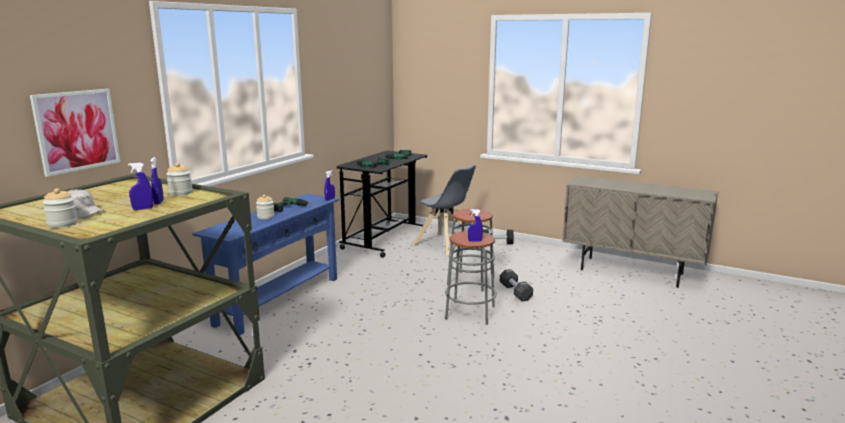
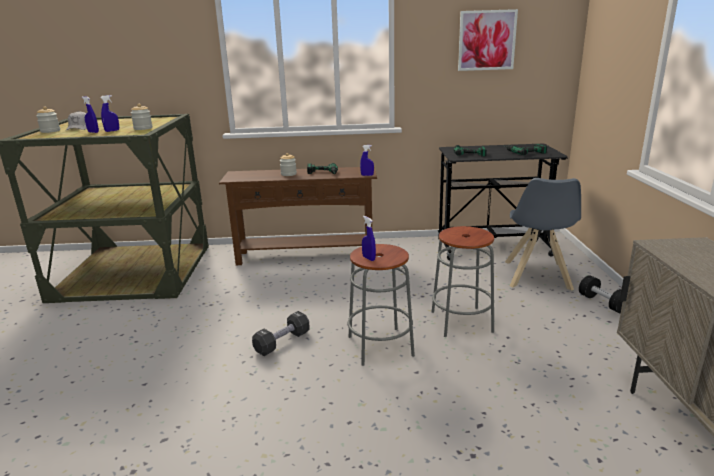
camera: 60 degrees right, 5 degrees up
picture [30,89,120,177] -> picture moved to [458,9,518,71]
blue console table [192,194,340,335] -> brown console table [219,167,377,265]
black dumbbell [500,269,533,302] -> black dumbbell moved to [252,311,310,356]

